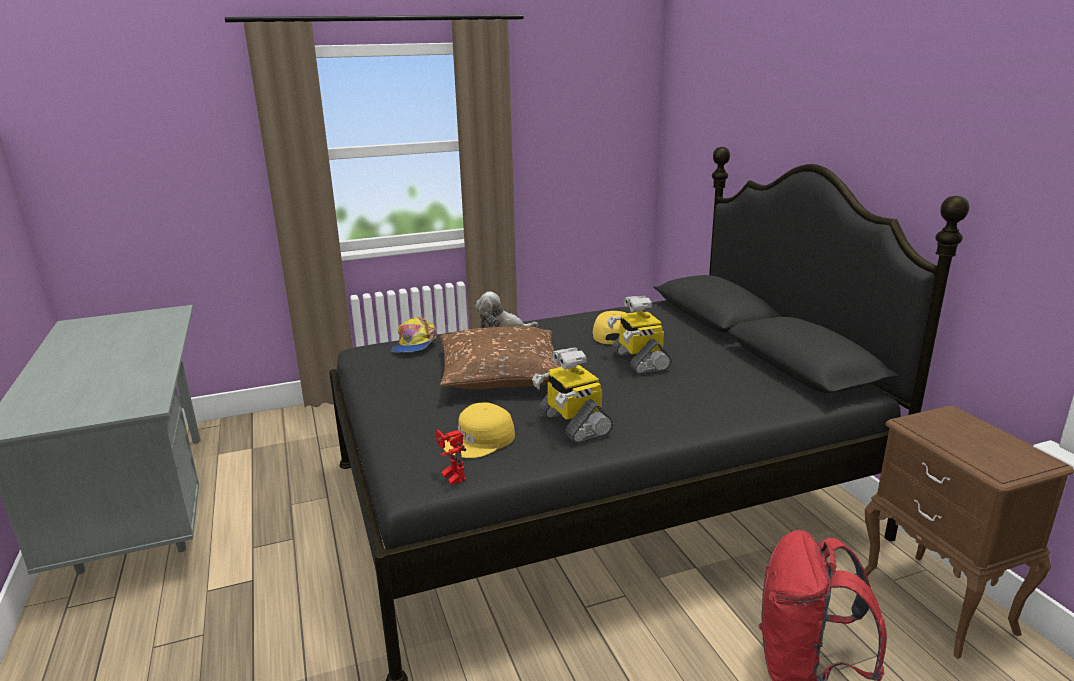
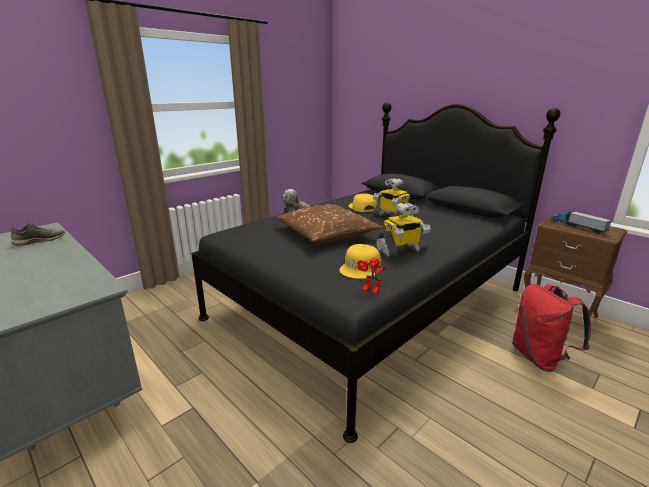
camera: 25 degrees left, 0 degrees up
cap [391,317,437,353] -> none
toy robot [532,347,613,444] -> toy robot turned 60 degrees counterclockwise [376,202,431,258]
none -> grey shoe [11,223,65,246]
none -> toy truck [551,210,612,234]

